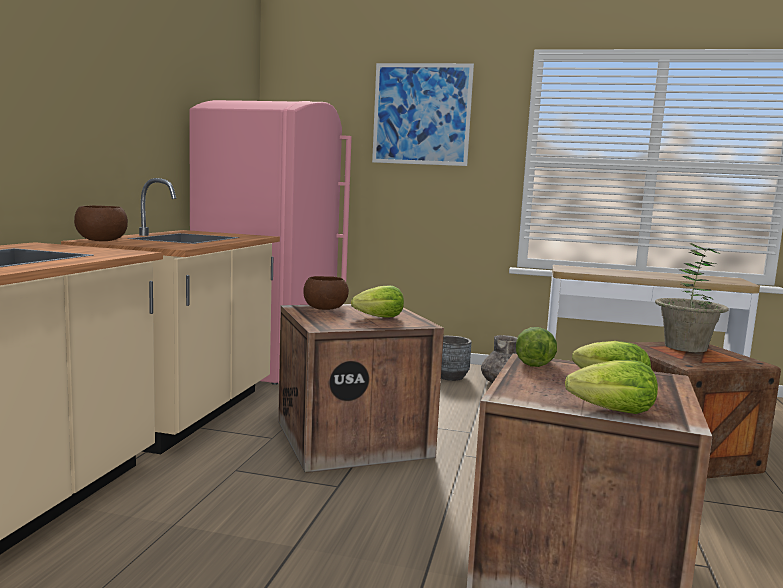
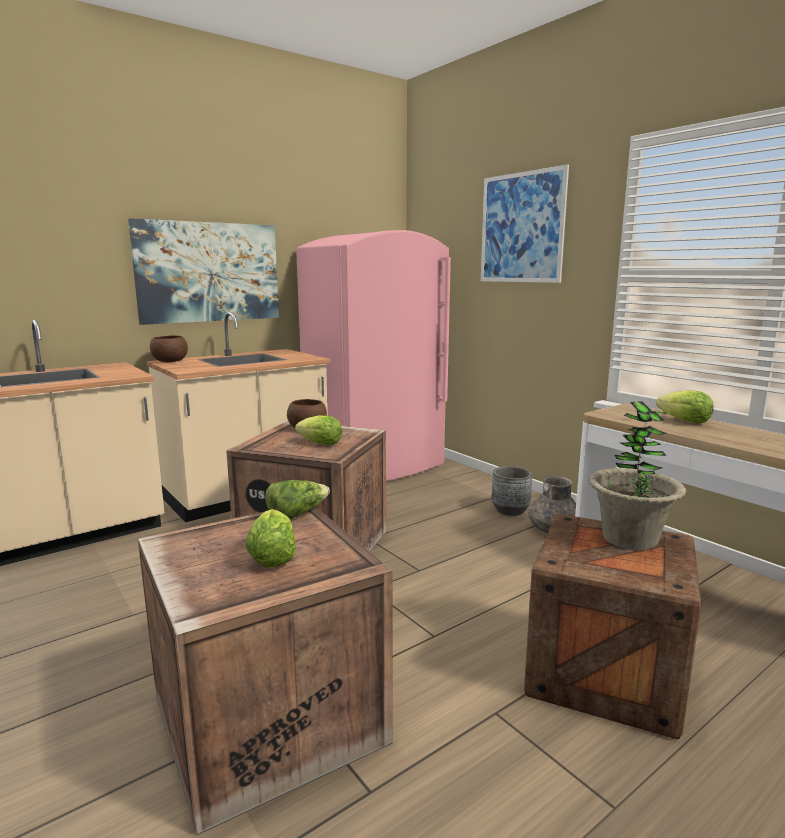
camera: 40 degrees right, 5 degrees up
lettuce [565,360,658,414] -> lettuce moved to [656,390,714,424]
none -> picture [128,218,279,325]

